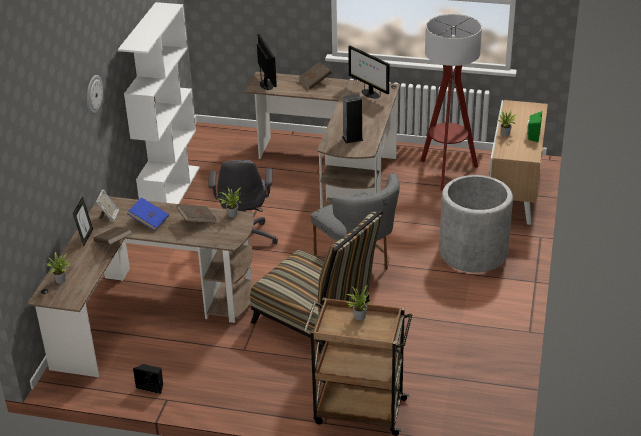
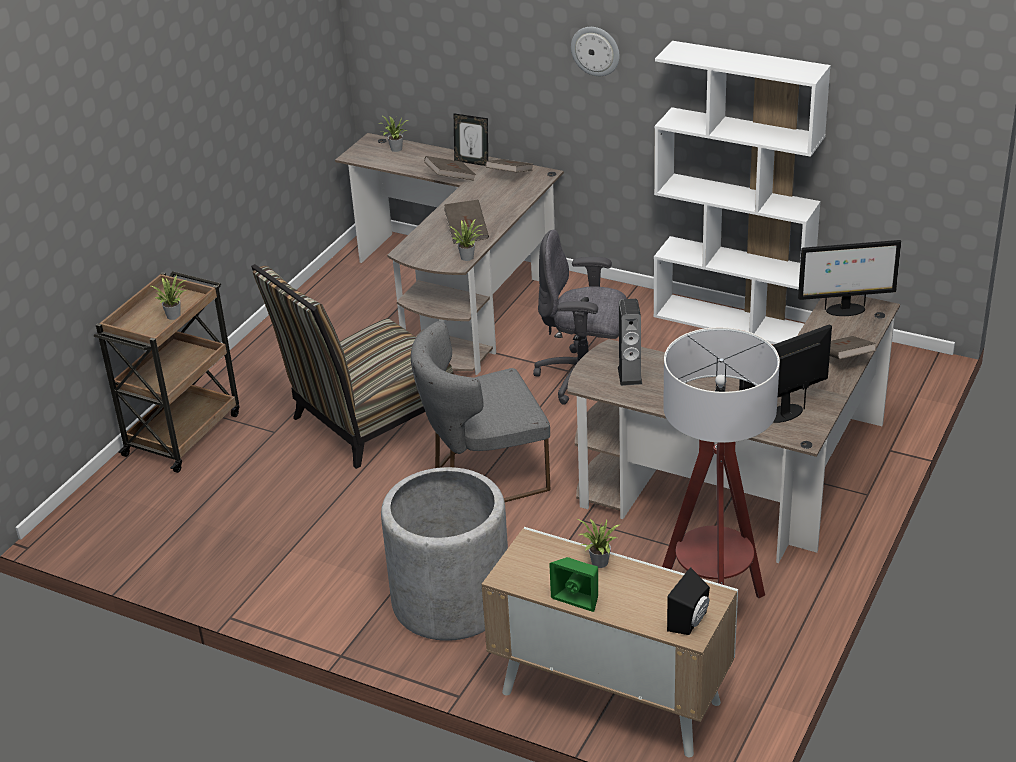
camera: 105 degrees right, 0 degrees up
picture frame [96,190,119,222] -> brown book [485,159,533,172]
blue book [128,197,169,231] -> none
black speaker [133,364,163,394] -> black speaker moved to [667,567,710,635]

